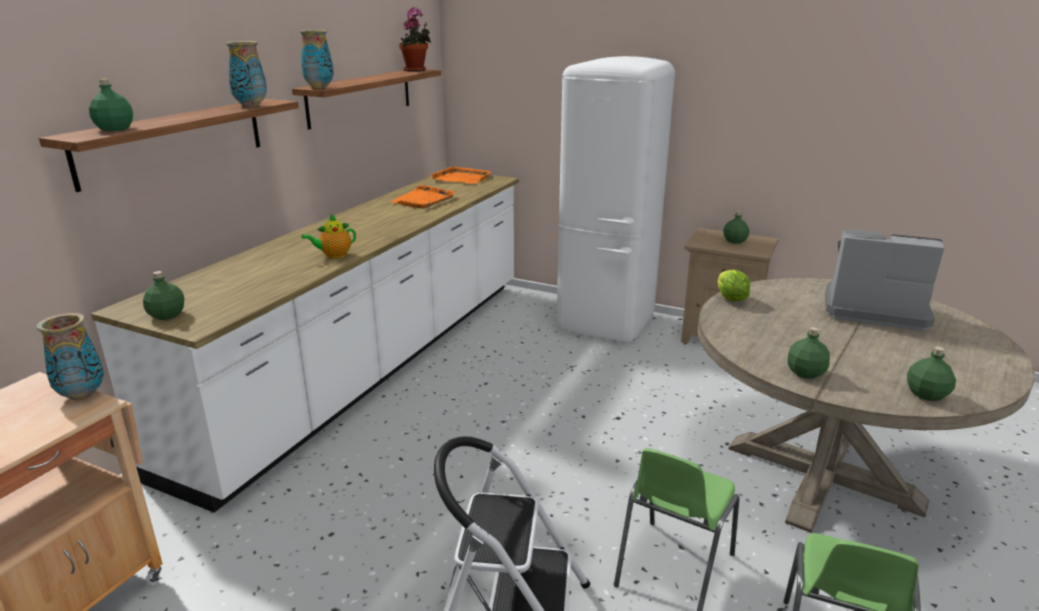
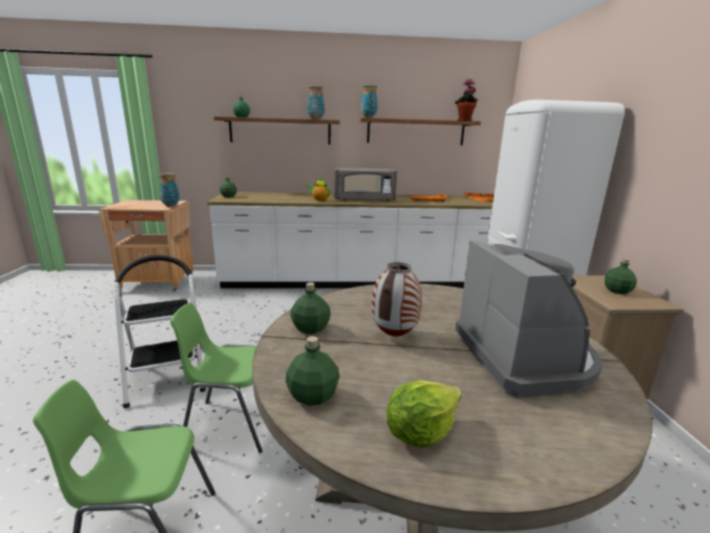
camera: 60 degrees right, 5 degrees down
lettuce [718,270,750,302] -> lettuce moved to [386,380,462,448]
none -> grey microwave [334,168,397,201]
none -> vase [372,262,422,337]

